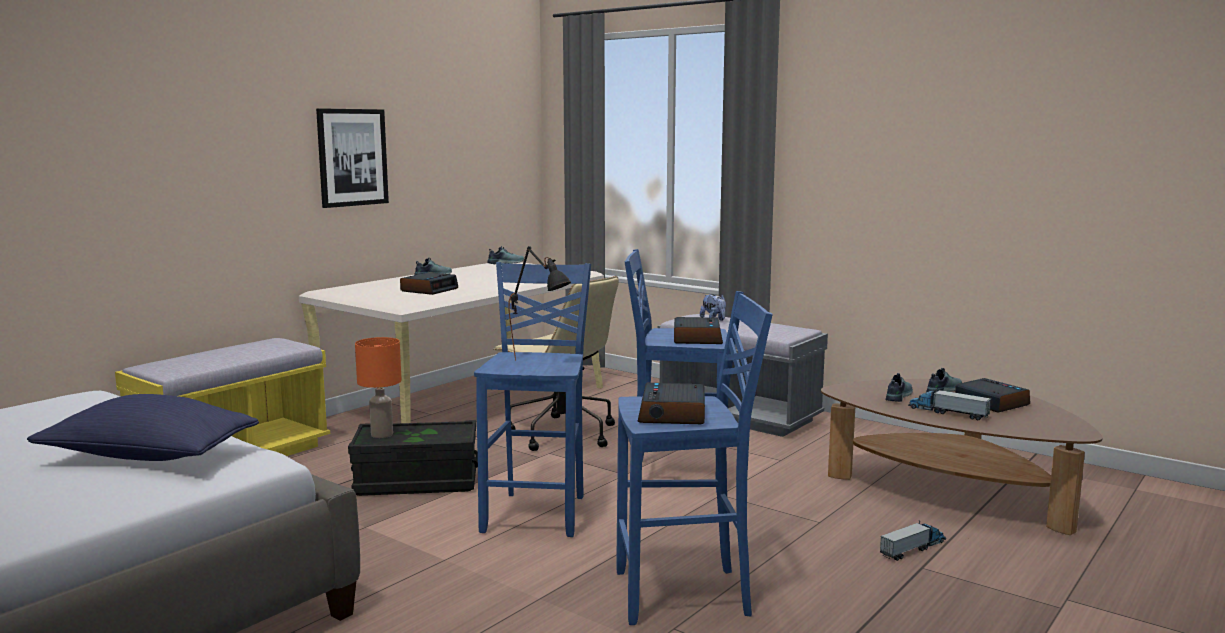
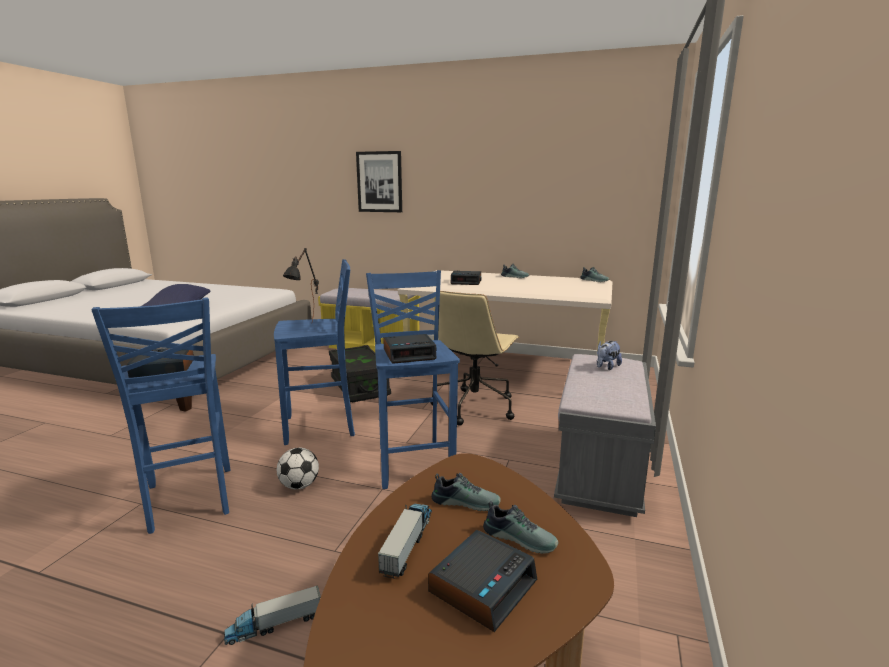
camera: 70 degrees right, 5 degrees up
picture [316,108,389,208] -> picture moved to [356,151,402,212]
orange table lamp [355,337,402,438] -> none
toy truck [880,521,946,561] -> toy truck turned 120 degrees clockwise [224,585,321,645]
none -> football [277,447,319,489]

